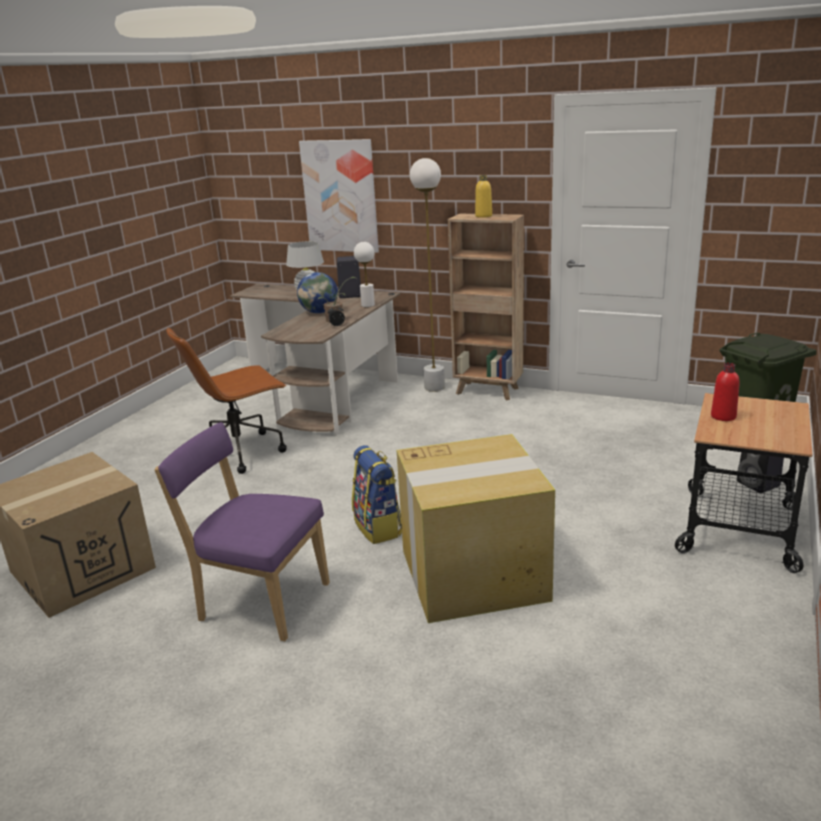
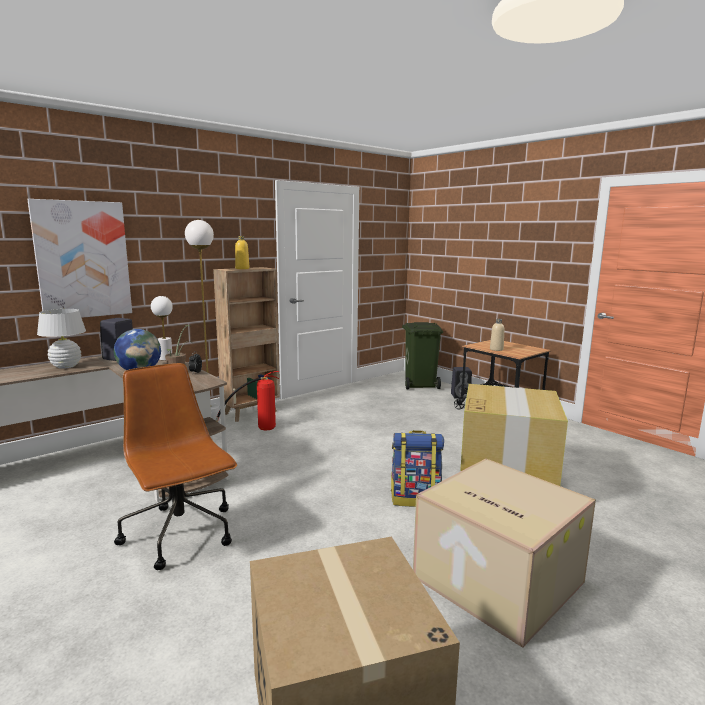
camera: 65 degrees left, 10 degrees down
purple chair [155,422,330,641] -> cardboard box [413,458,596,648]
brown office chair [166,327,287,474] -> brown office chair turned 150 degrees clockwise [114,363,237,570]
red bottle [711,363,740,421] -> beige bottle [490,319,504,351]
none -> fire extinguisher [215,371,280,430]

